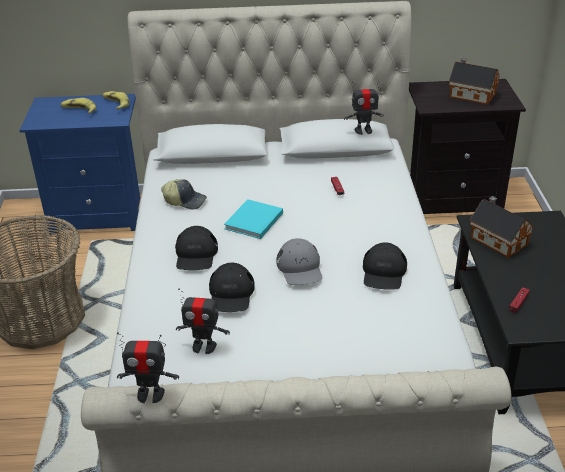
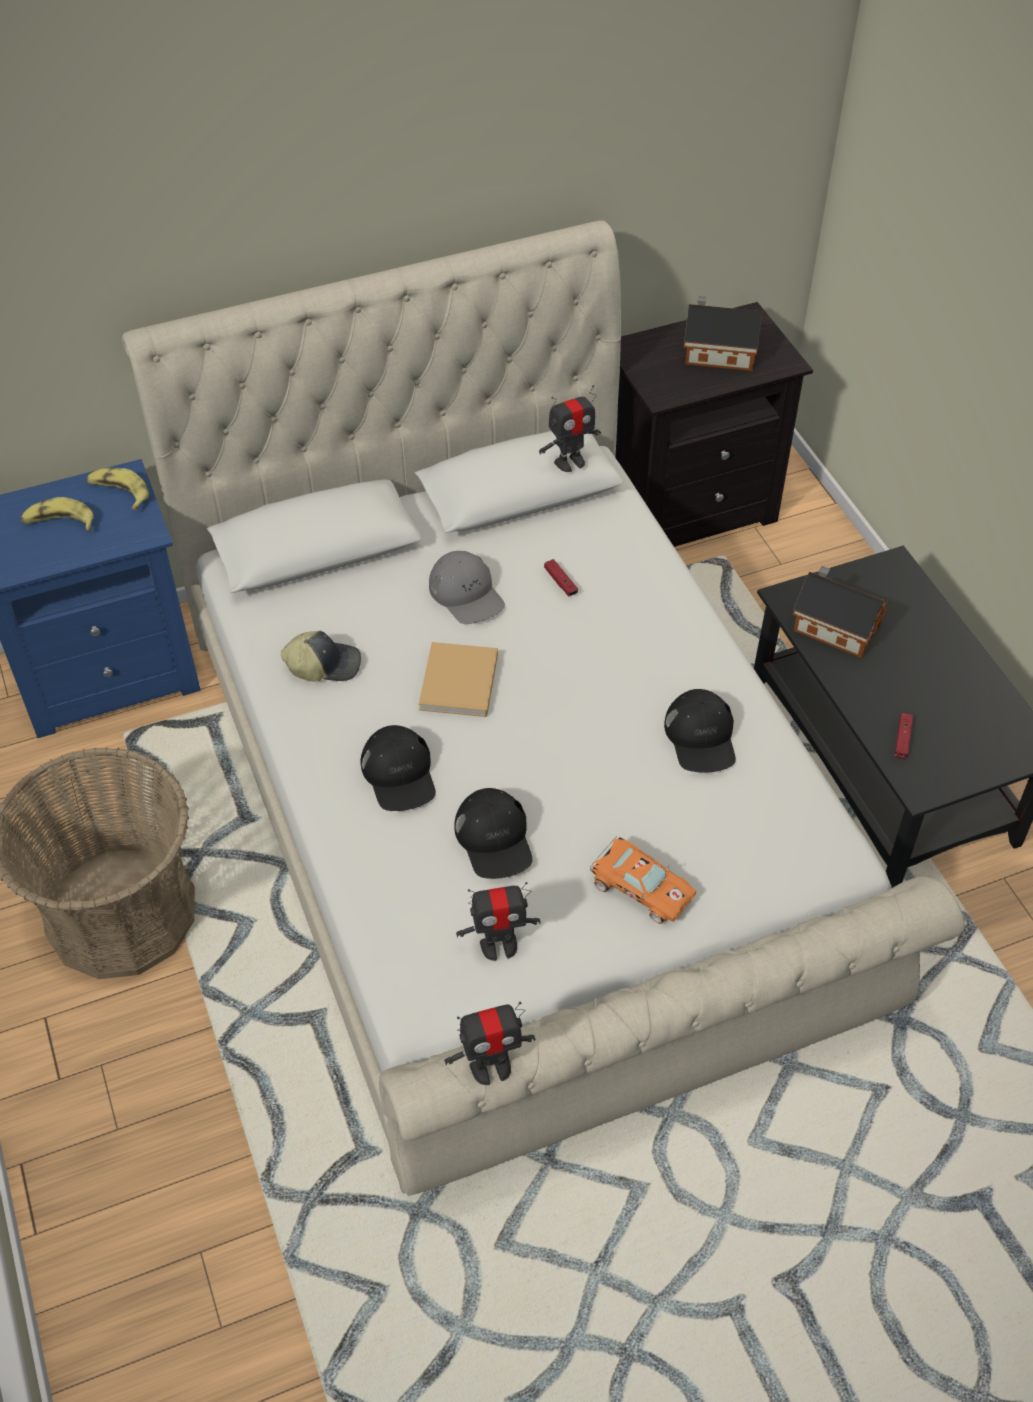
camera: 20 degrees left, 15 degrees up
turquoise book [224,199,283,239] -> beige book [419,642,498,717]
grey cap [276,238,323,285] -> grey cap moved to [429,551,505,624]
none -> orange toy car [590,836,696,924]

